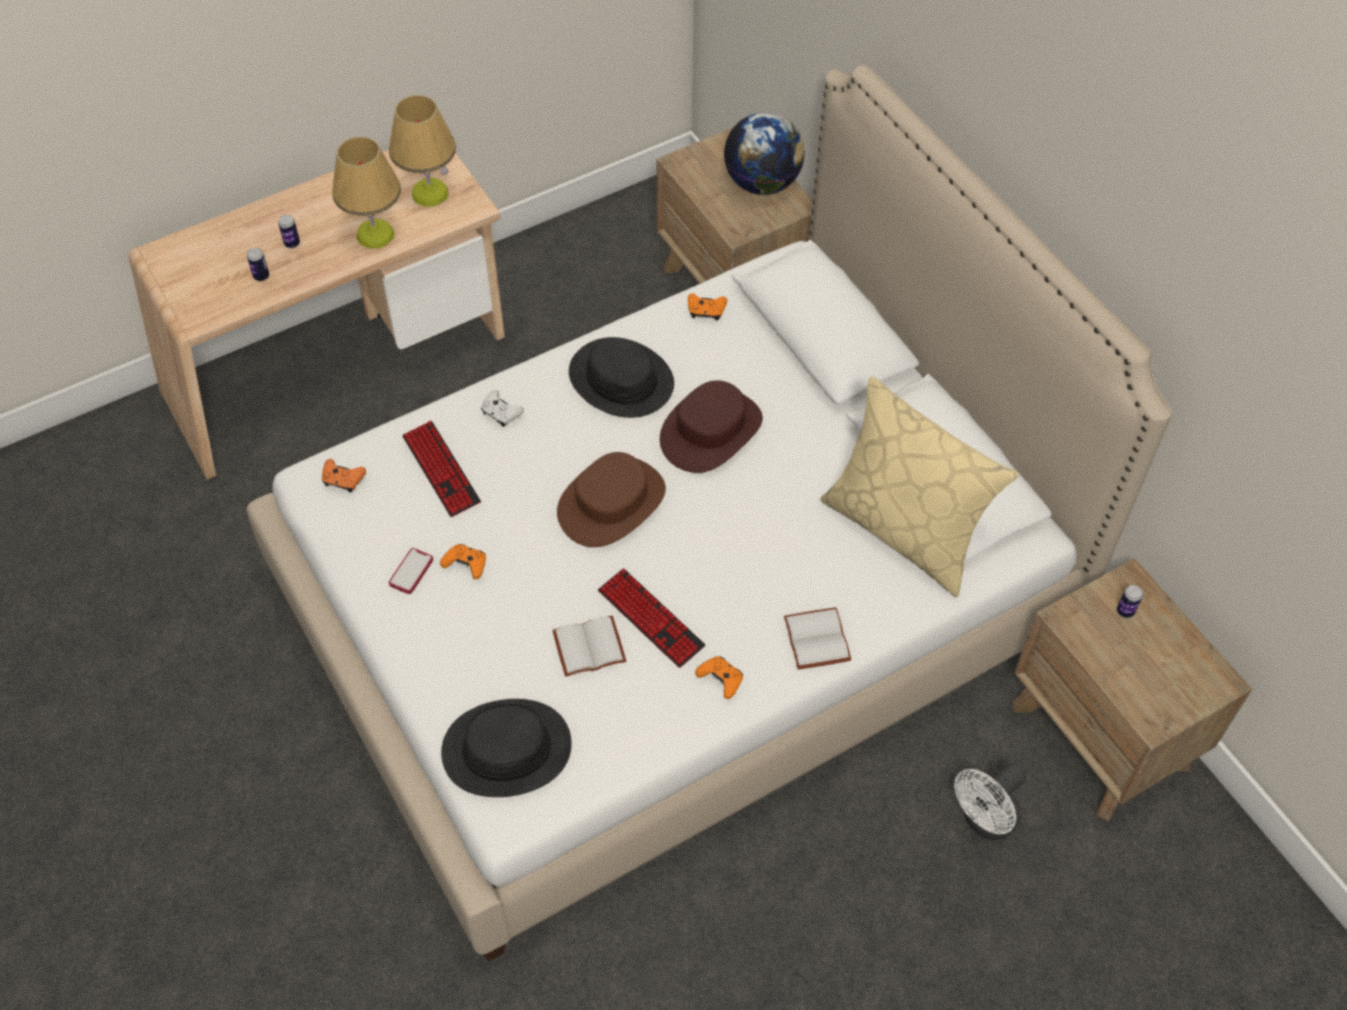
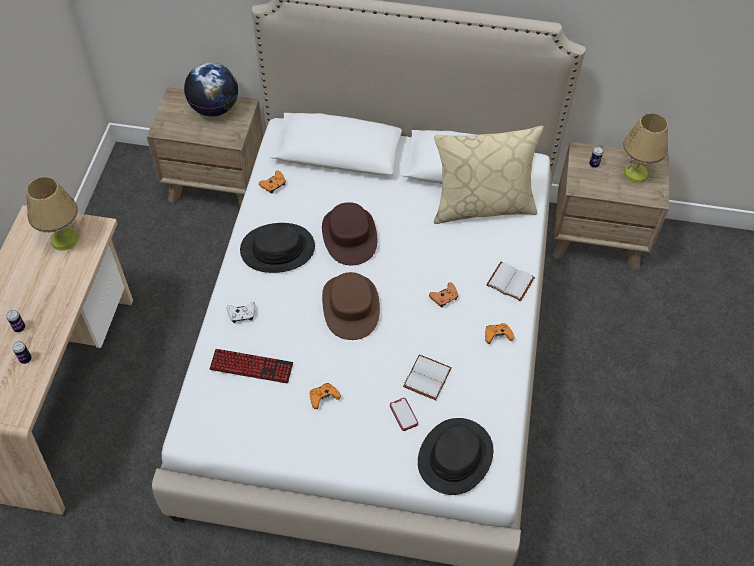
camera: 50 degrees left, 0 degrees up
orange game controller [322,459,366,493] -> orange game controller moved to [429,283,458,308]
table lamp [332,137,401,249] -> table lamp moved to [623,113,668,183]
phone [389,548,433,594] -> phone moved to [390,398,418,431]
keyboard [598,568,705,668] -> none
white fan [954,763,1026,840] -> none

